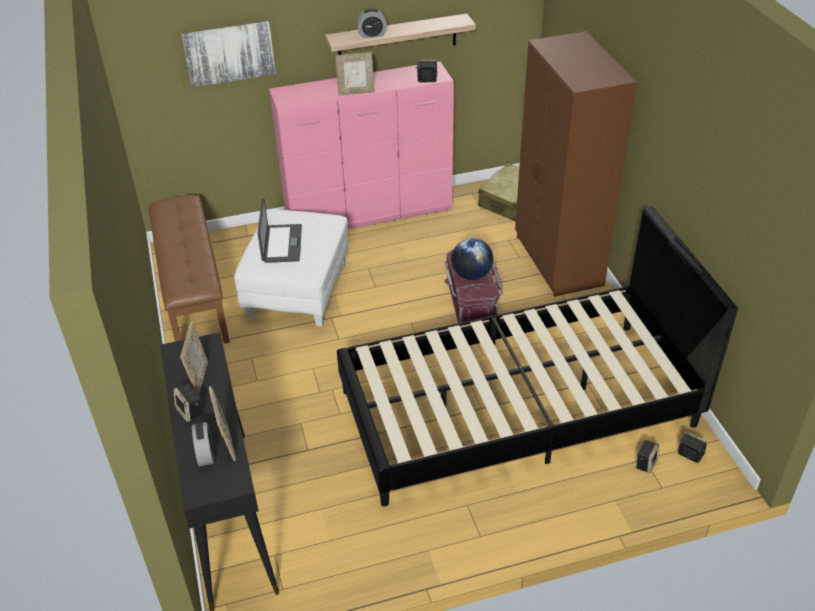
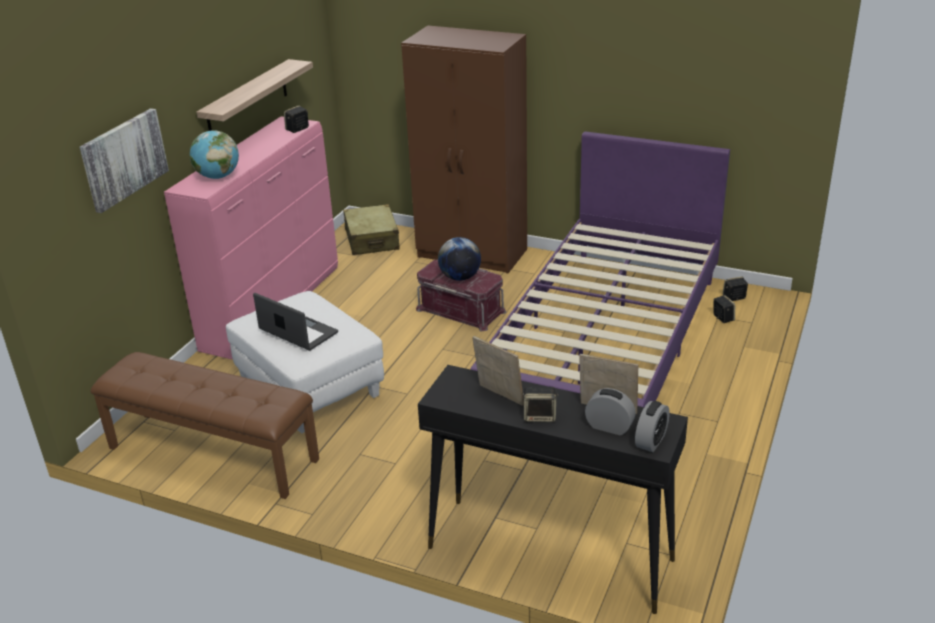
camera: 50 degrees left, 10 degrees down
picture frame [335,52,374,95] -> none
black bed [337,207,738,506] -> purple bed [470,131,730,407]
alarm clock [357,8,387,38] -> alarm clock moved to [635,401,670,452]
none -> globe [190,130,239,179]

